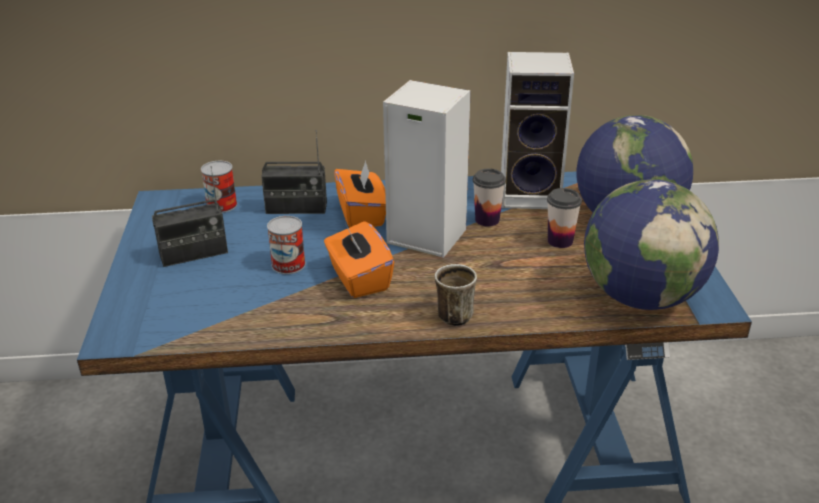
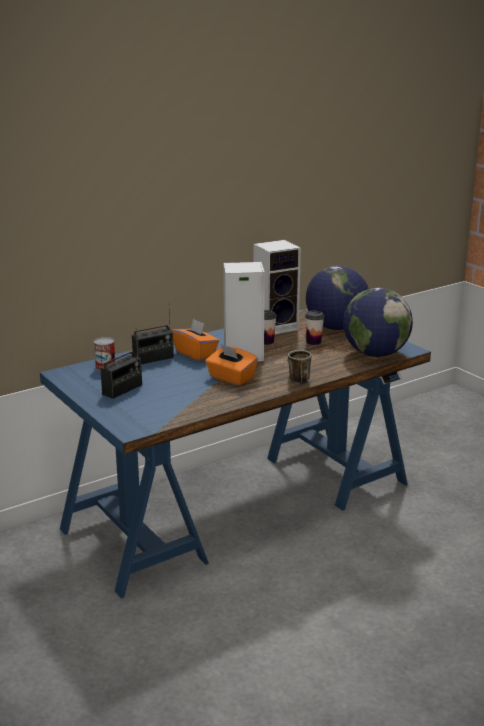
camera: 30 degrees left, 10 degrees down
can [267,216,306,274] -> none

